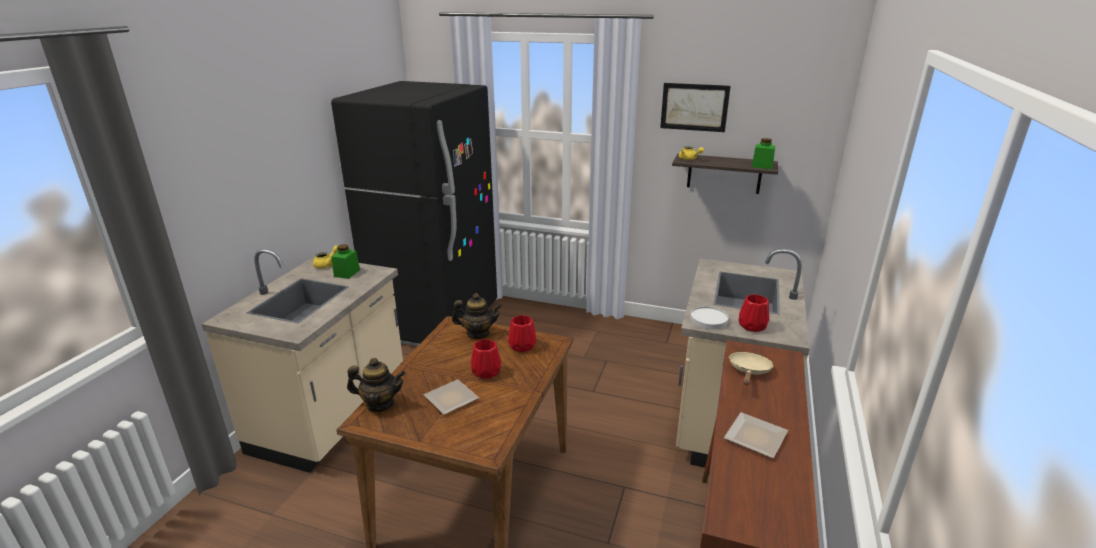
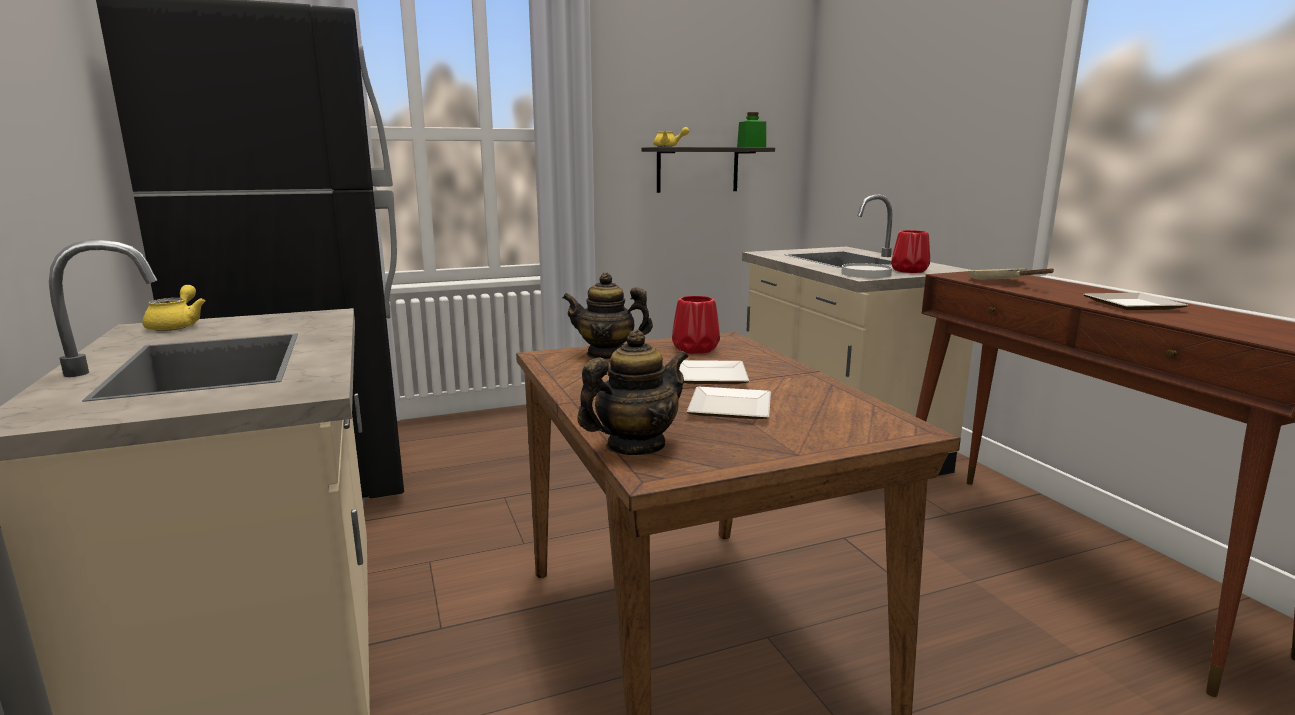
camera: 40 degrees left, 10 degrees down
green jar [332,244,360,279] -> none
teapot [452,293,502,339] -> teapot turned 135 degrees counterclockwise [562,273,653,360]
red vase [471,339,501,379] -> plate [679,360,749,384]
picture [660,83,731,132] -> none

